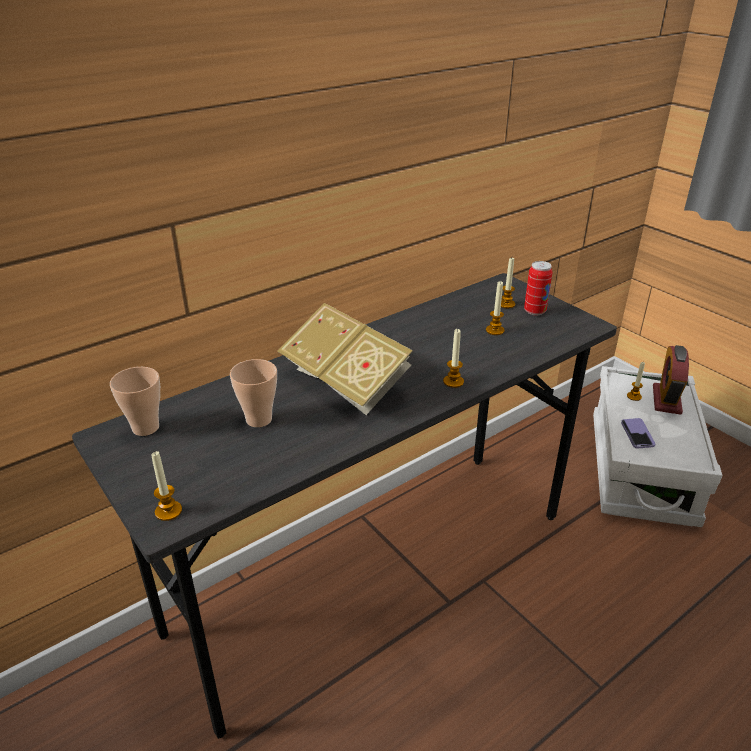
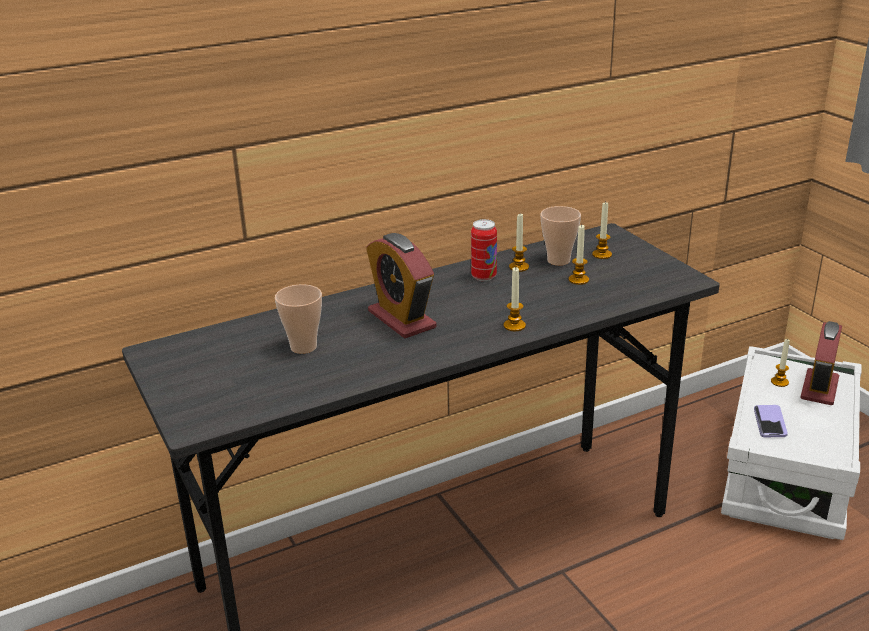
camera: 10 degrees right, 5 degrees down
cup [110,367,160,436] -> cup moved to [540,206,581,266]
candle [151,451,182,521] -> candle moved to [509,214,529,272]
book [278,303,413,415] -> alarm clock [366,233,437,338]
can [524,261,552,315] -> can moved to [471,219,497,281]

